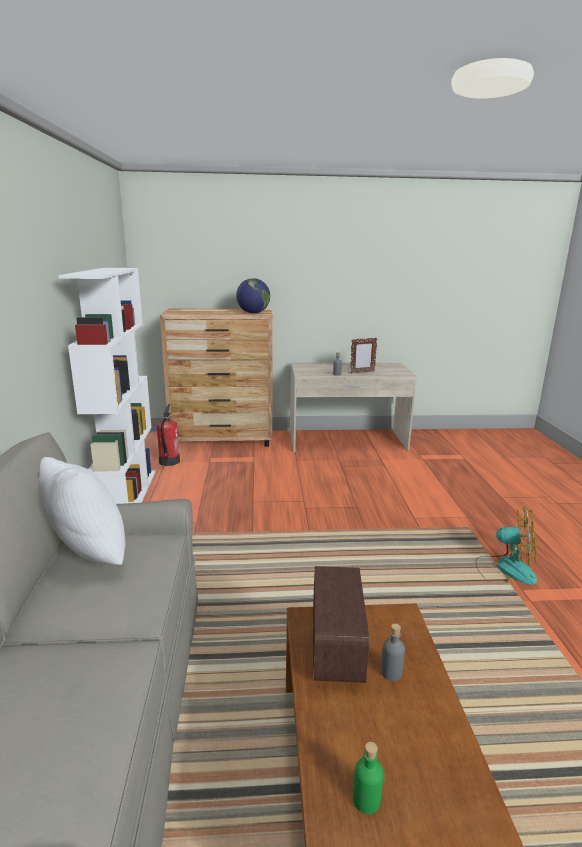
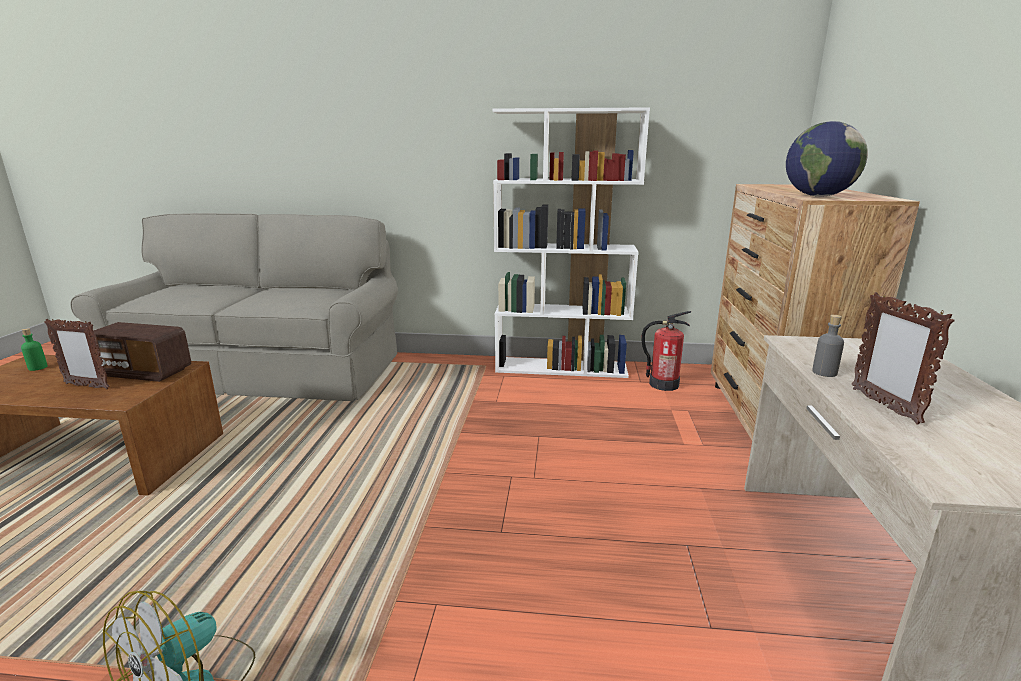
camera: 100 degrees right, 0 degrees up
white pillow [39,457,126,565] -> none
grey bottle [381,624,405,681] -> picture frame [44,318,110,389]

